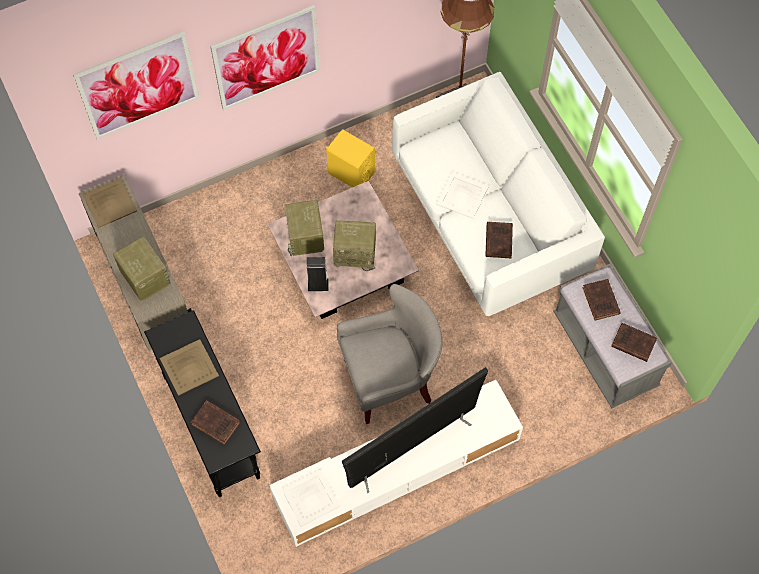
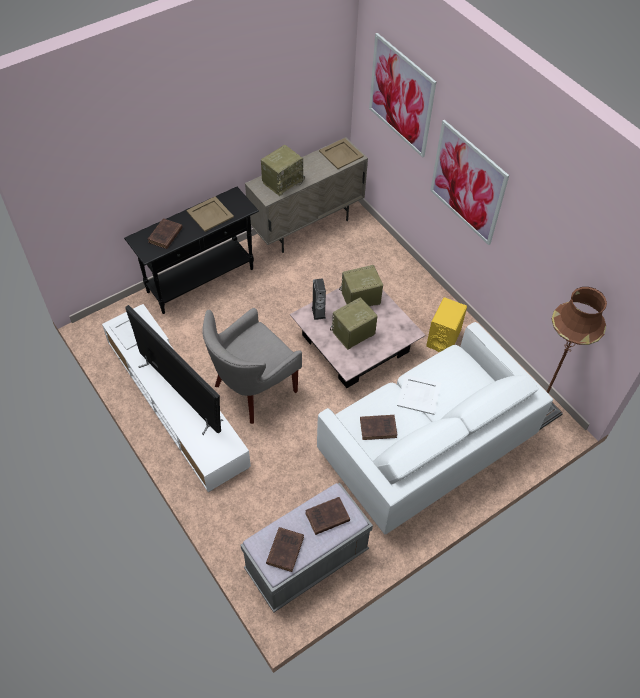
camera: 80 degrees right, 10 degrees down
radio [333,220,376,271] -> radio turned 60 degrees clockwise [330,297,378,350]
grey armchair [337,284,442,424] -> grey armchair turned 75 degrees clockwise [202,308,302,424]

